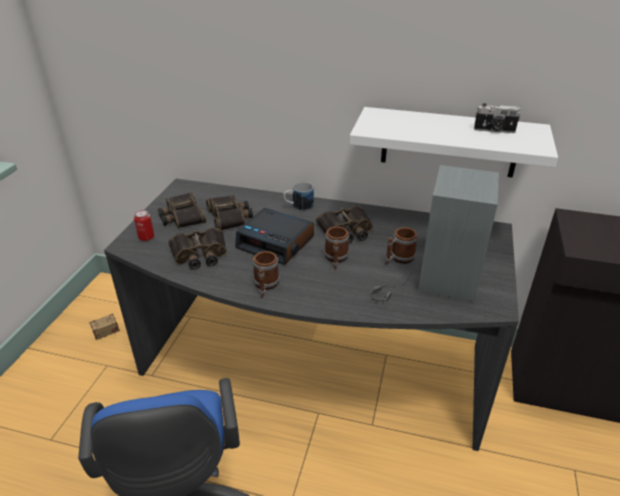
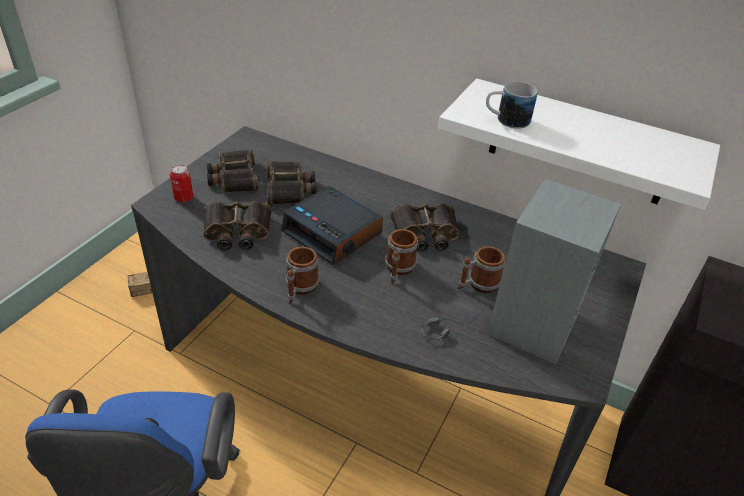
camera: 10 degrees right, 5 degrees up
mug [283,182,314,211] -> mug moved to [486,82,538,129]
camera [474,103,521,133] -> none

